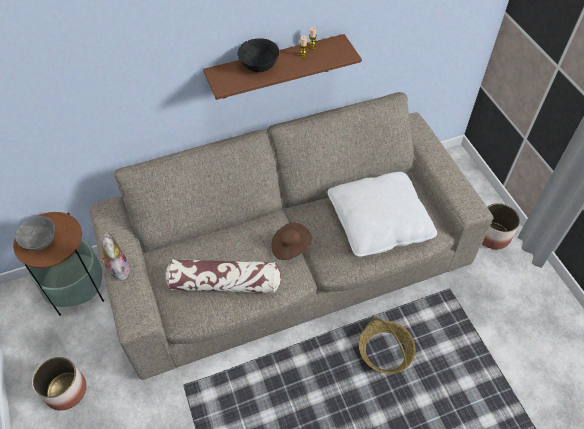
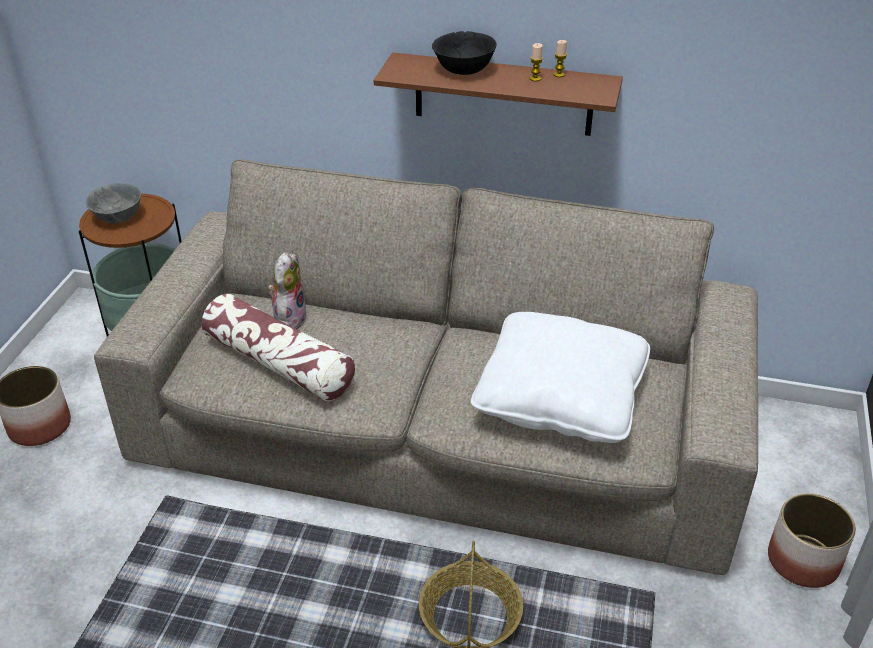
camera: 35 degrees right, 15 degrees down
plush toy [100,232,131,280] -> plush toy moved to [268,252,307,329]
brown hat [271,222,312,260] -> none

